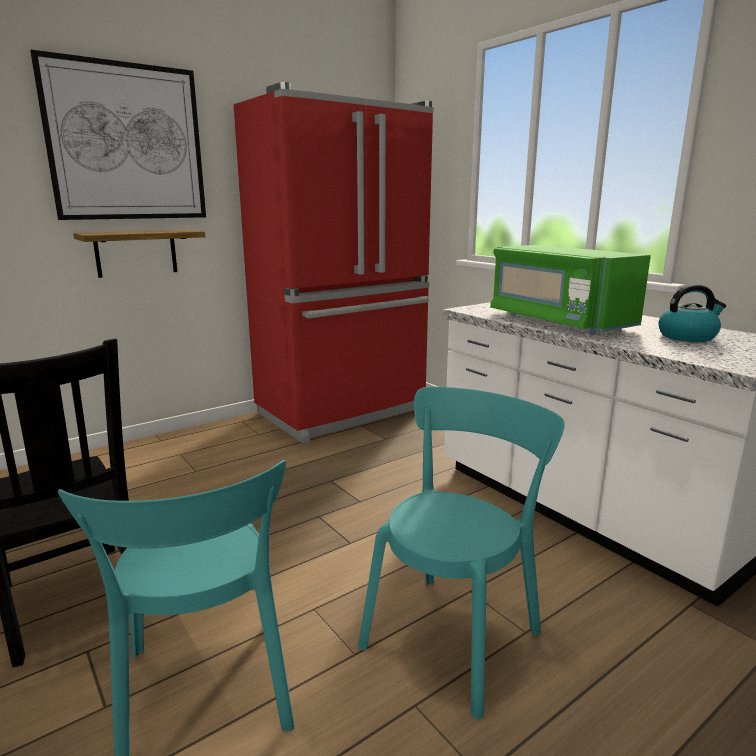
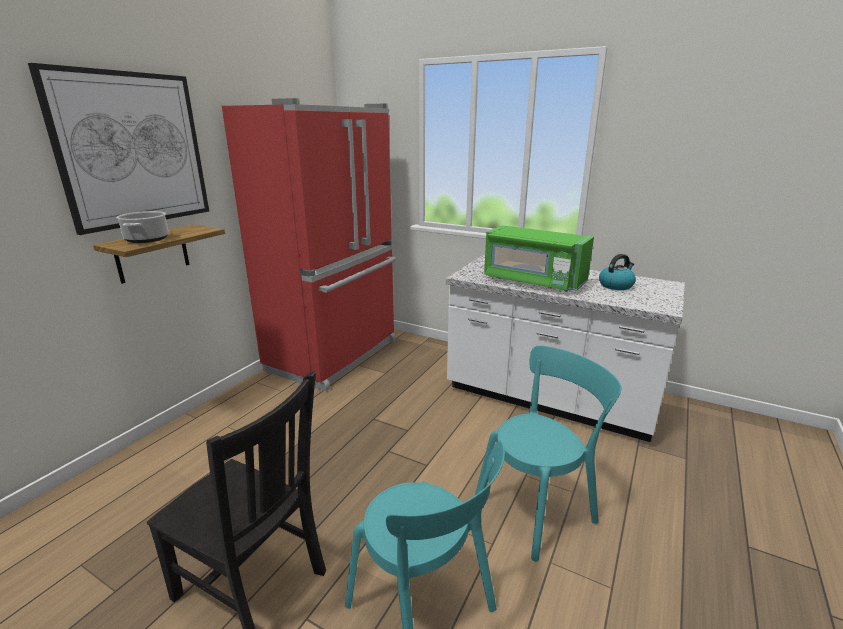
camera: 25 degrees left, 5 degrees up
turquoise chair [358,387,565,719] -> turquoise chair turned 45 degrees clockwise [475,345,622,562]
none -> cooking pot [116,211,169,243]

